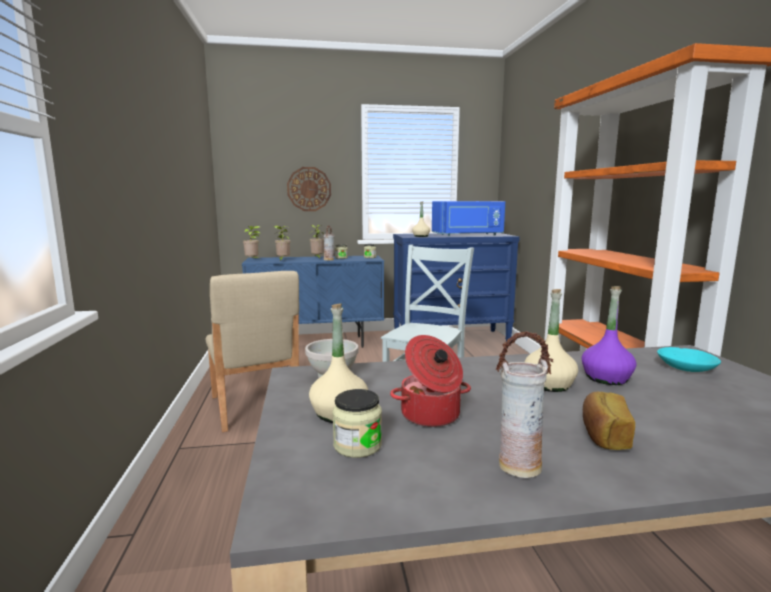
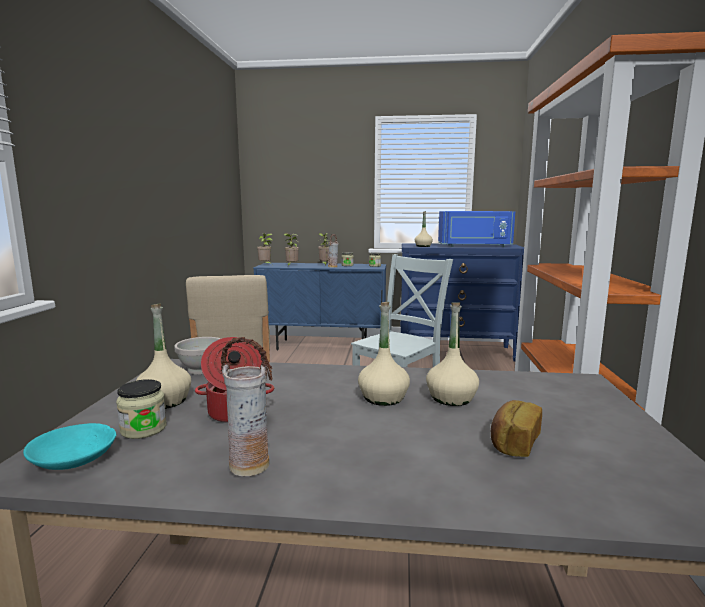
camera: 15 degrees right, 0 degrees up
wall clock [287,167,331,211] -> none
purple bottle [582,286,636,385] -> beige bottle [426,302,479,406]
bread [583,392,635,450] -> bread moved to [491,400,542,457]
turquoise bowl [657,347,721,372] -> turquoise bowl moved to [23,423,116,470]

